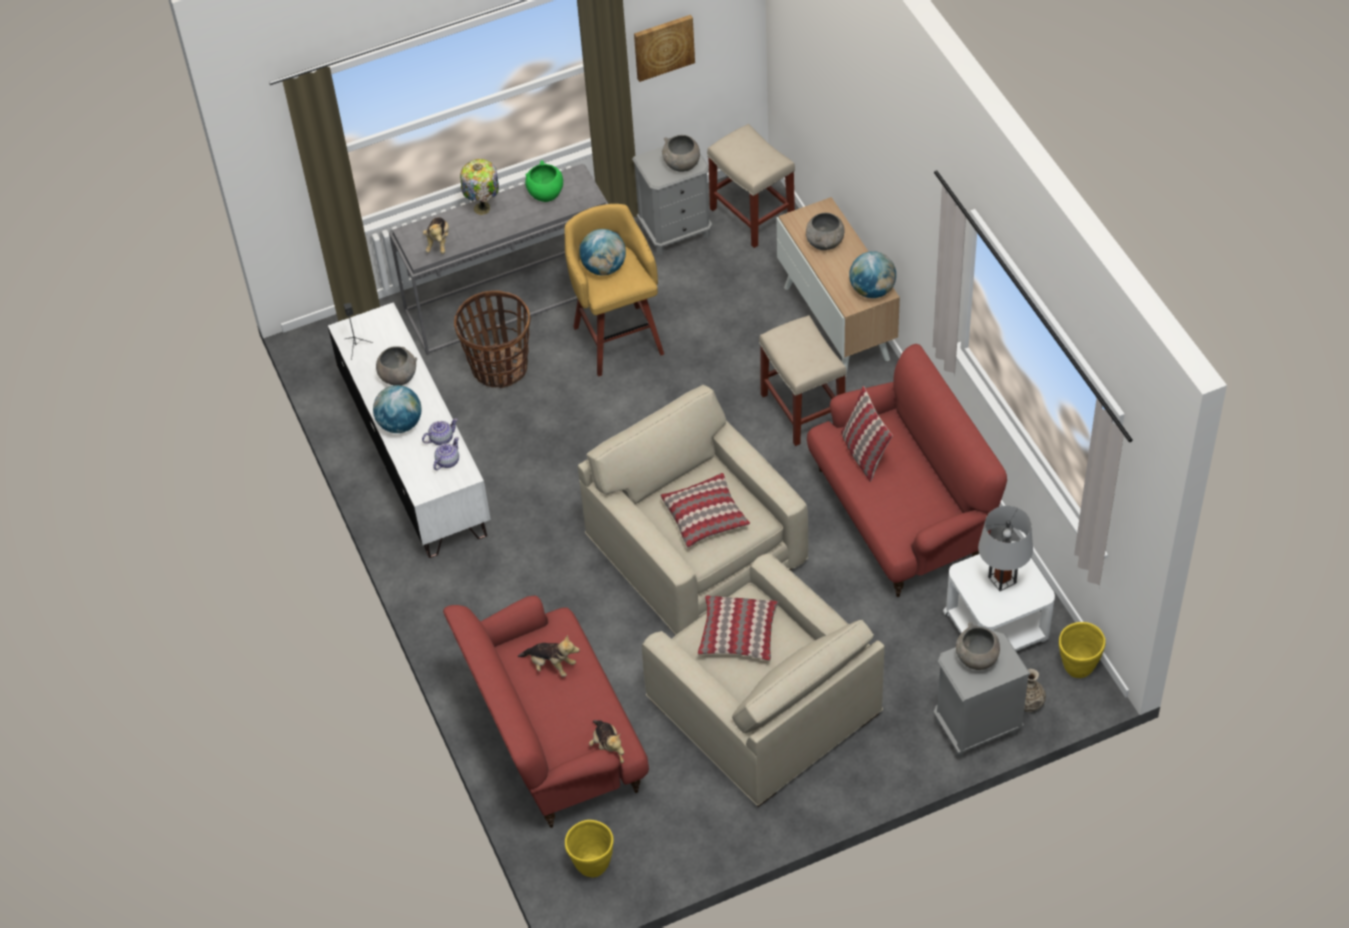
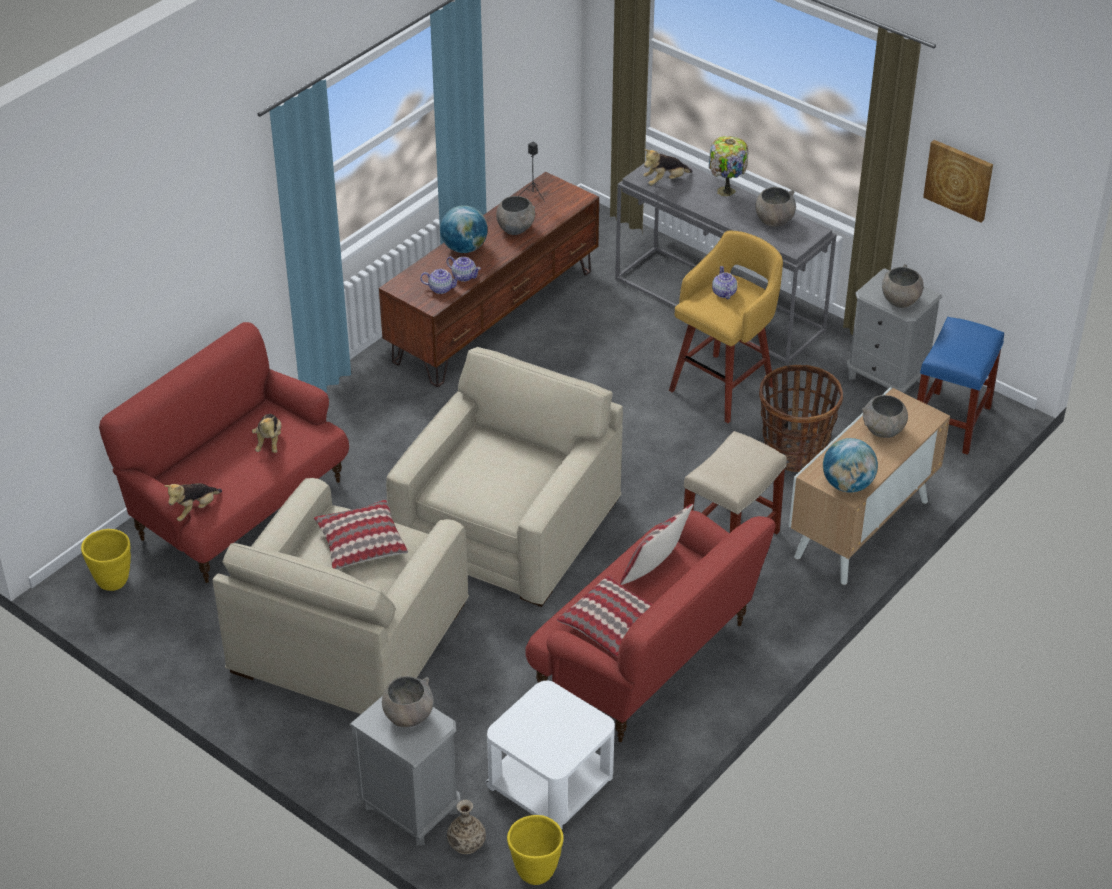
camera: 60 degrees right, 10 degrees down
white tv stand [328,302,491,558] -> brown tv stand [379,172,599,387]
basket [454,290,531,388] -> basket moved to [759,365,843,472]
green bowl [525,160,563,202] -> grey bowl [755,187,796,227]
globe [579,229,626,275] -> teapot [712,266,737,299]
pillow [660,473,750,547] -> pillow moved to [557,575,653,657]
beige stool [707,124,795,248] -> blue stool [917,317,1004,455]
grey table lamp [978,506,1033,591] -> none

